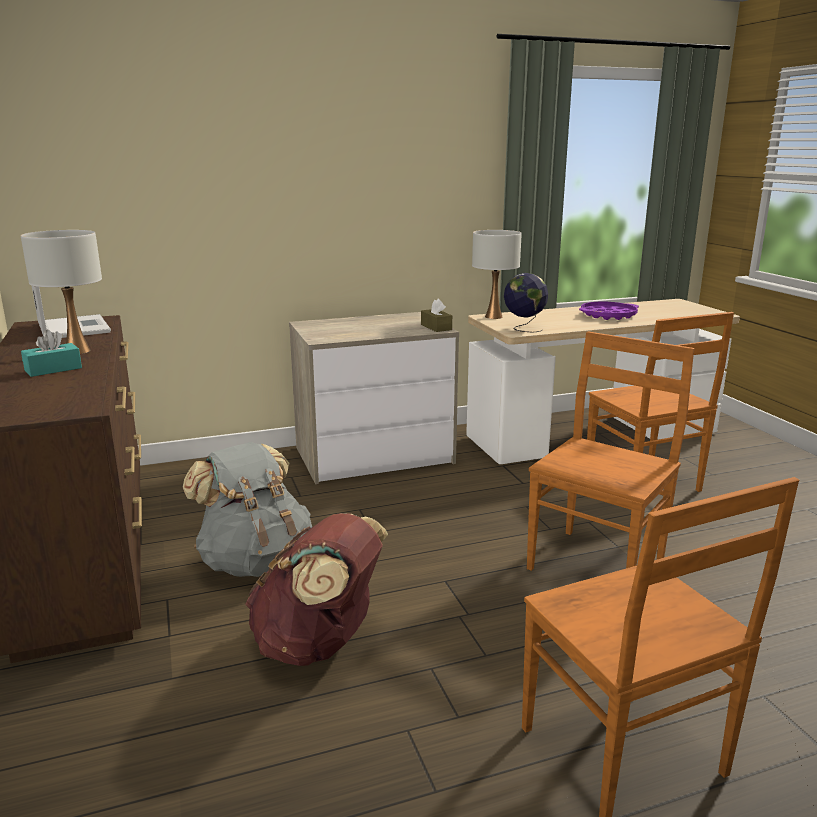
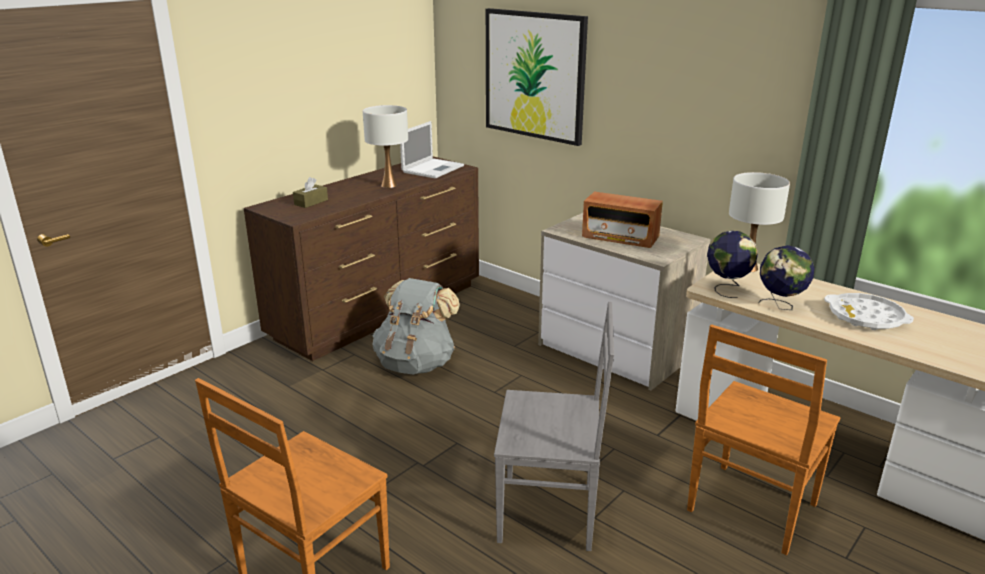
camera: 60 degrees right, 5 degrees up
turquoise tissue box [21,330,82,377] -> none
brown backpack [245,513,388,666] -> none
brown tissue box [421,299,452,332] -> brown tissue box moved to [293,177,328,208]
brown chair [527,332,694,571] -> grey chair [494,302,614,551]
purple tray [579,302,639,320] -> white tray [824,293,914,330]
none -> picture [486,8,588,146]
none -> radio [582,192,663,248]
none -> globe [758,245,814,310]

